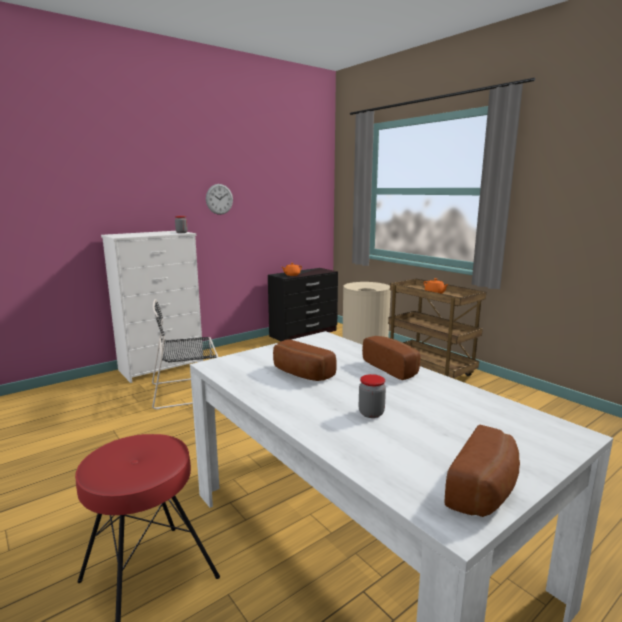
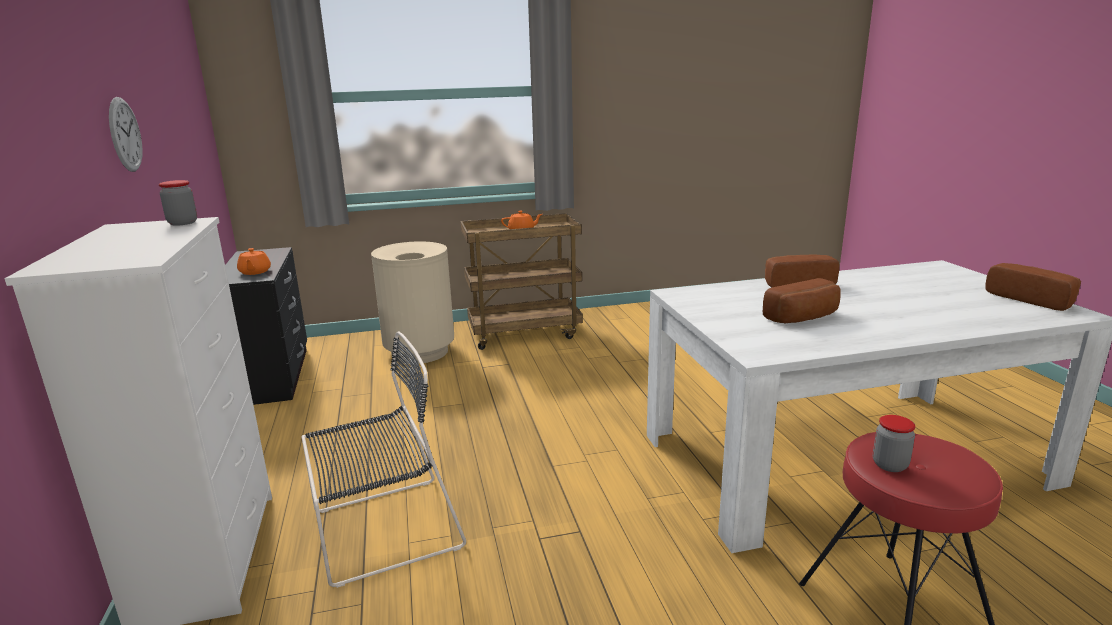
camera: 65 degrees left, 5 degrees up
black chair [152,299,218,410] -> black chair turned 120 degrees counterclockwise [301,331,466,588]
jar [359,374,386,418] -> jar moved to [873,415,915,472]

